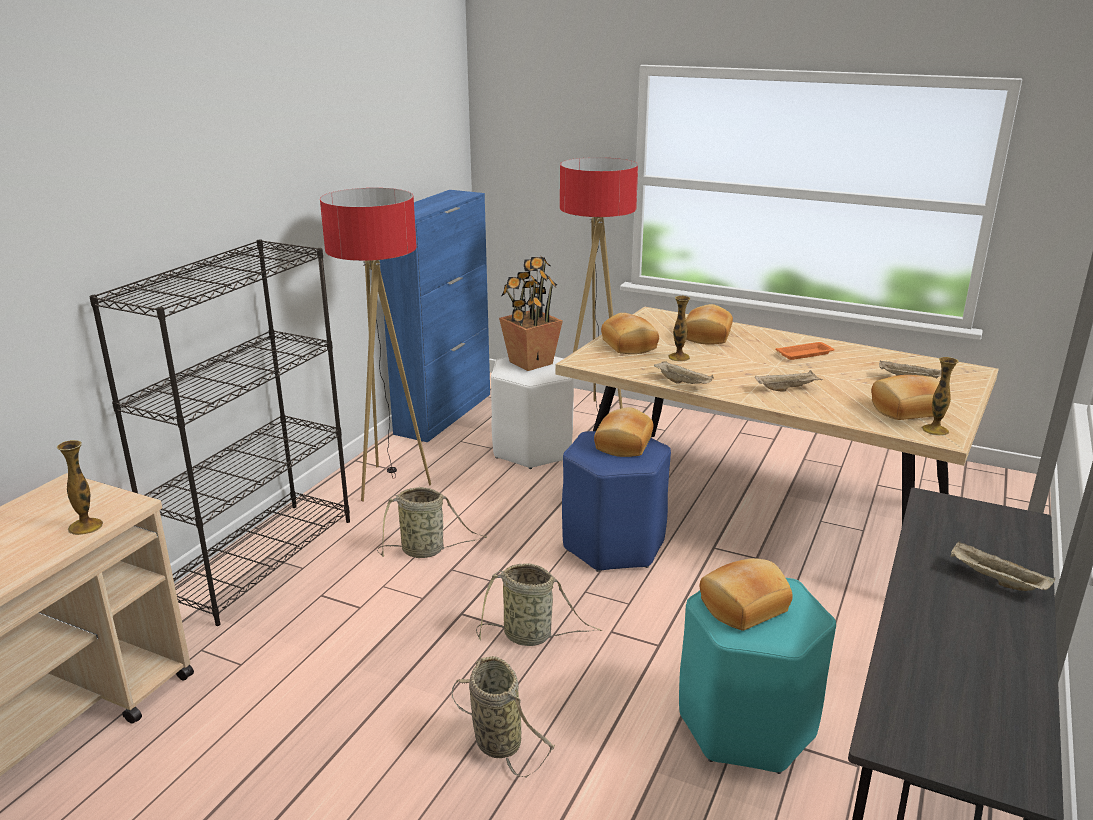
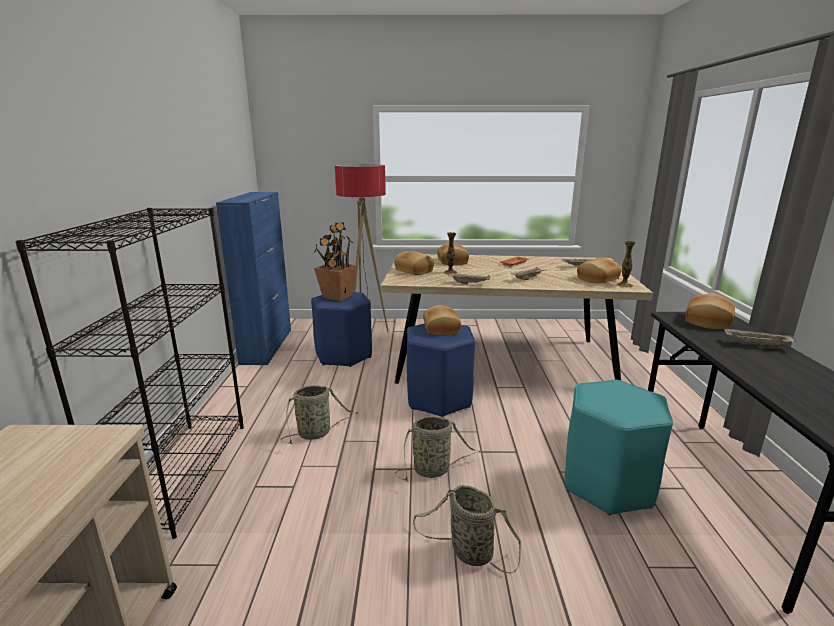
camera: 25 degrees left, 5 degrees down
vase [57,440,103,535] -> none
floor lamp [320,188,431,502] -> none
white stool [491,356,574,469] -> blue stool [311,292,372,367]
bread [699,558,793,630] -> bread moved to [685,293,735,329]

